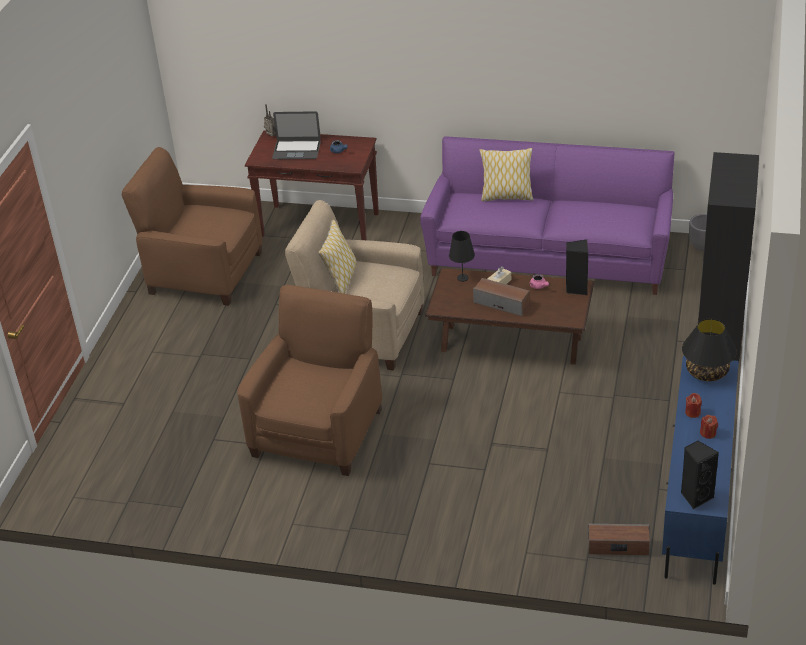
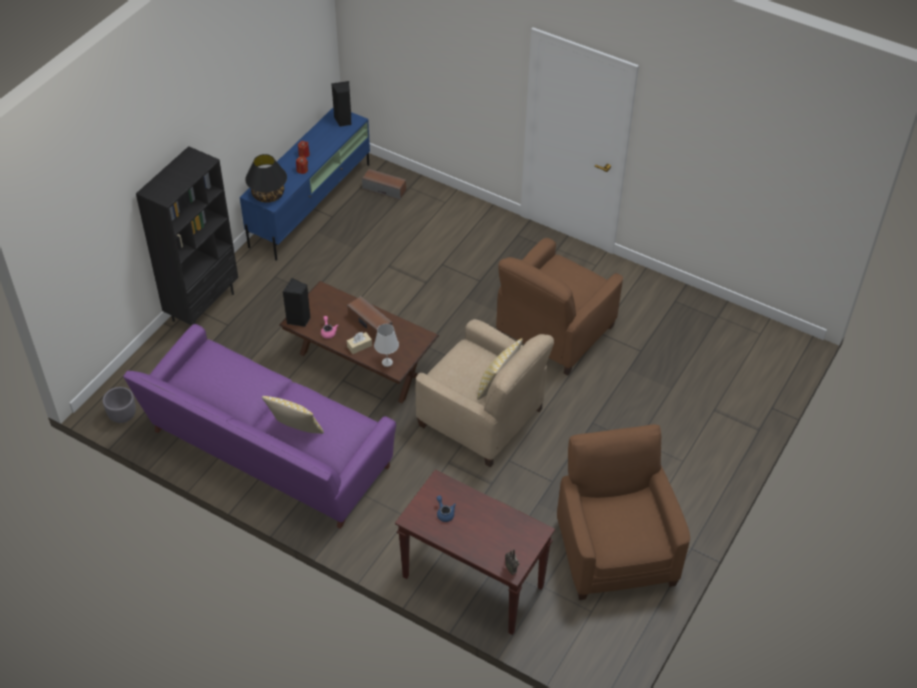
camera: 165 degrees left, 10 degrees up
brown armchair [122,147,263,306] -> brown armchair turned 135 degrees counterclockwise [557,424,690,600]
laptop [272,111,321,159] -> none
black table lamp [449,231,475,282] -> white table lamp [374,324,399,367]

